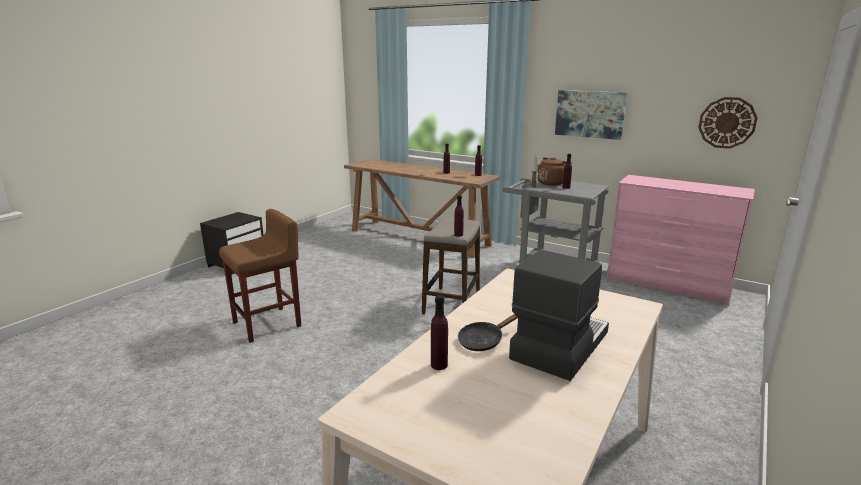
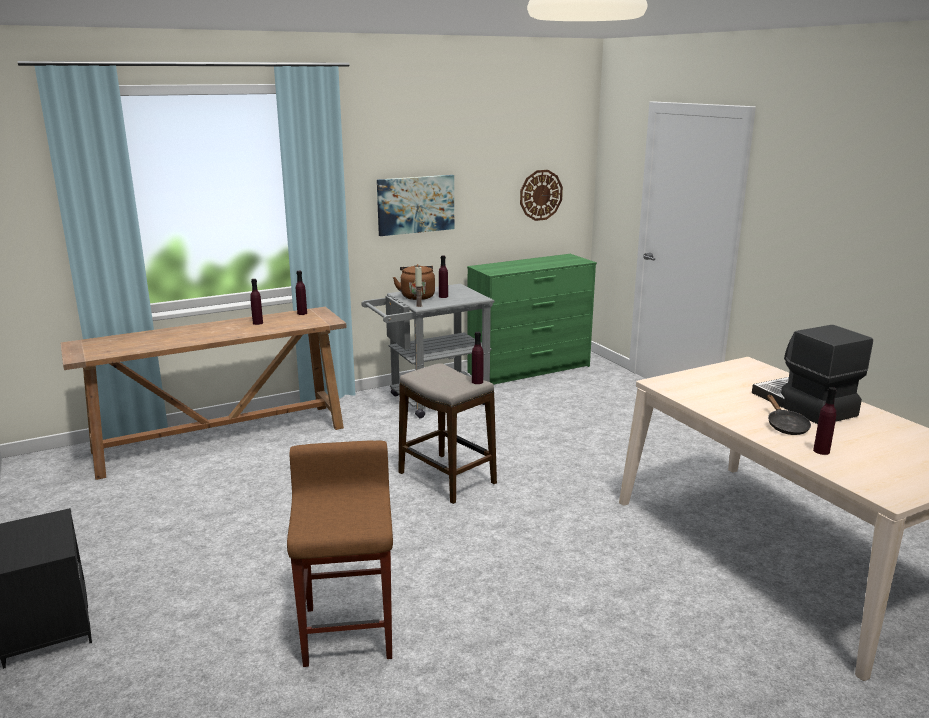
camera: 60 degrees left, 0 degrees up
pink dresser [607,175,755,306] -> green dresser [467,254,597,385]

